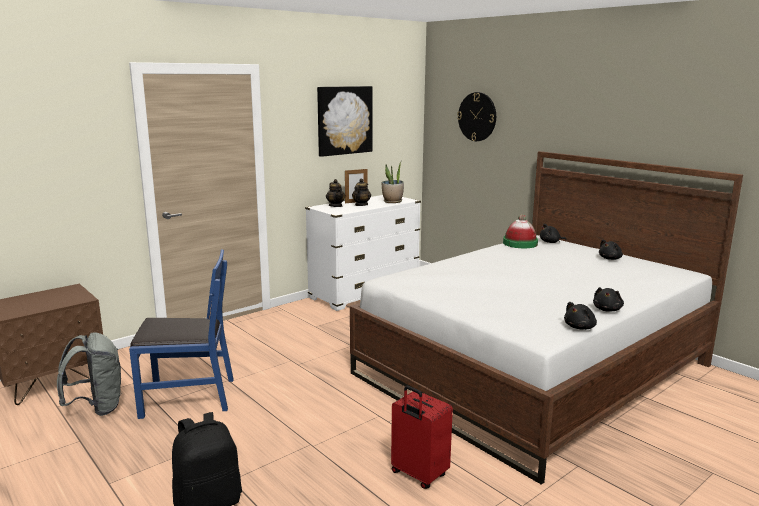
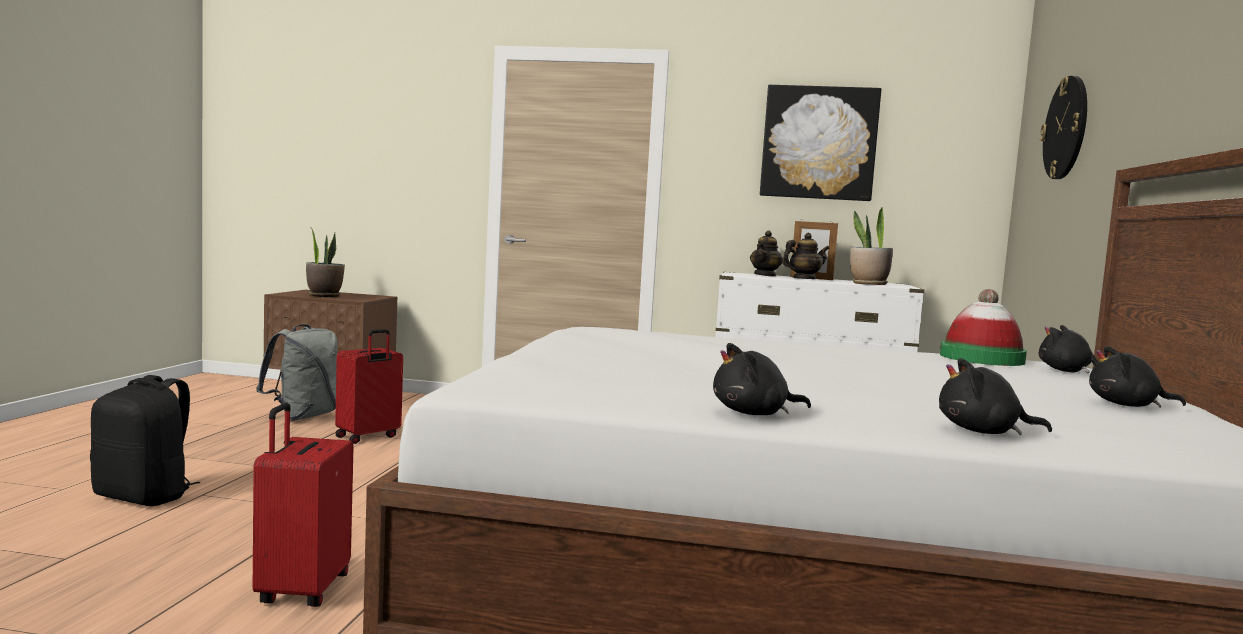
camera: 50 degrees right, 10 degrees down
blue chair [129,249,234,419] -> red suitcase [335,329,403,444]
black plush toy [564,302,597,330] -> black plush toy moved to [939,358,1052,435]
none -> potted plant [306,227,345,297]

